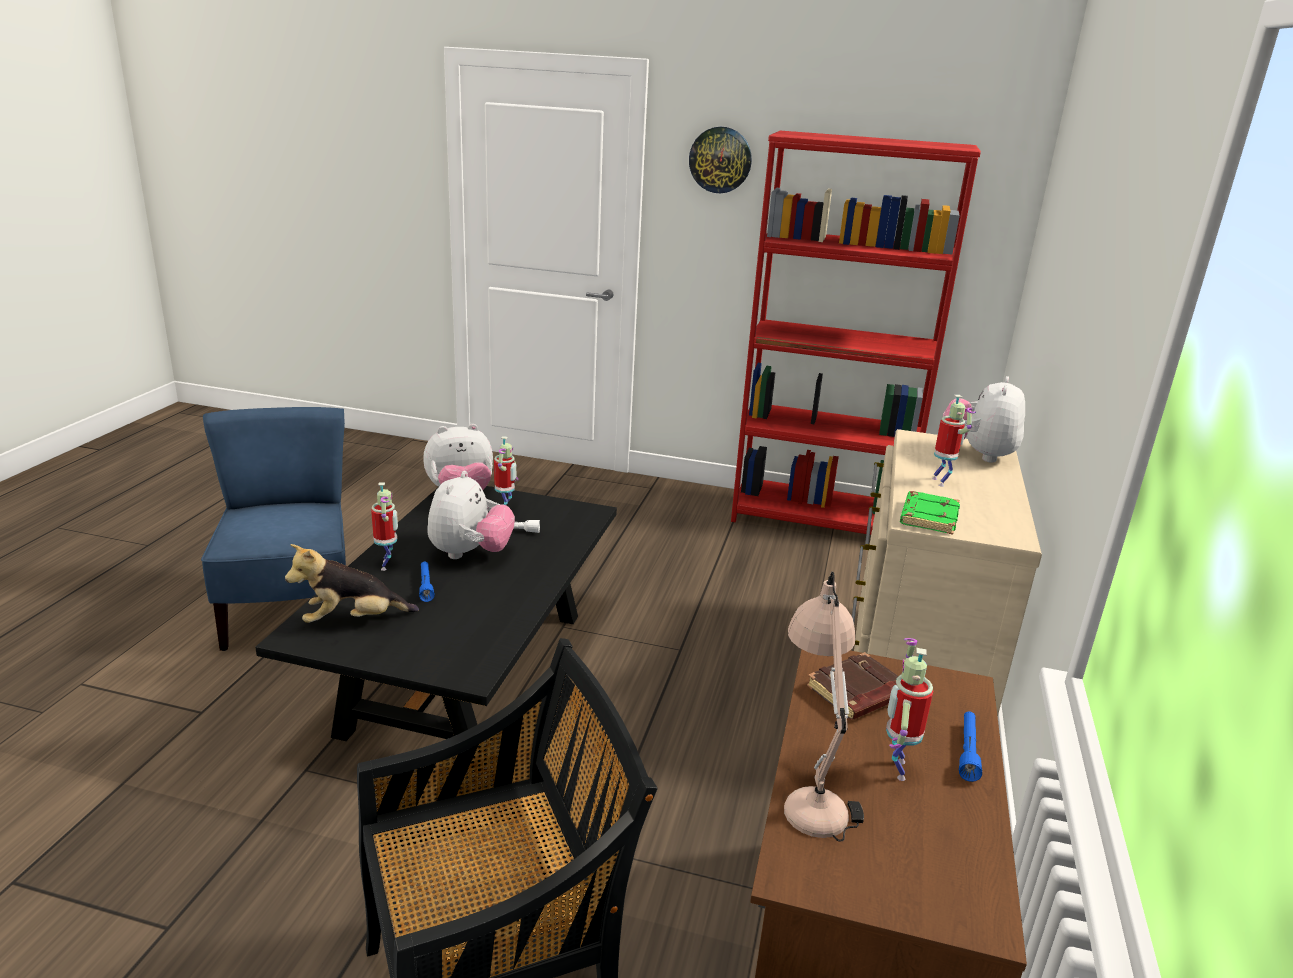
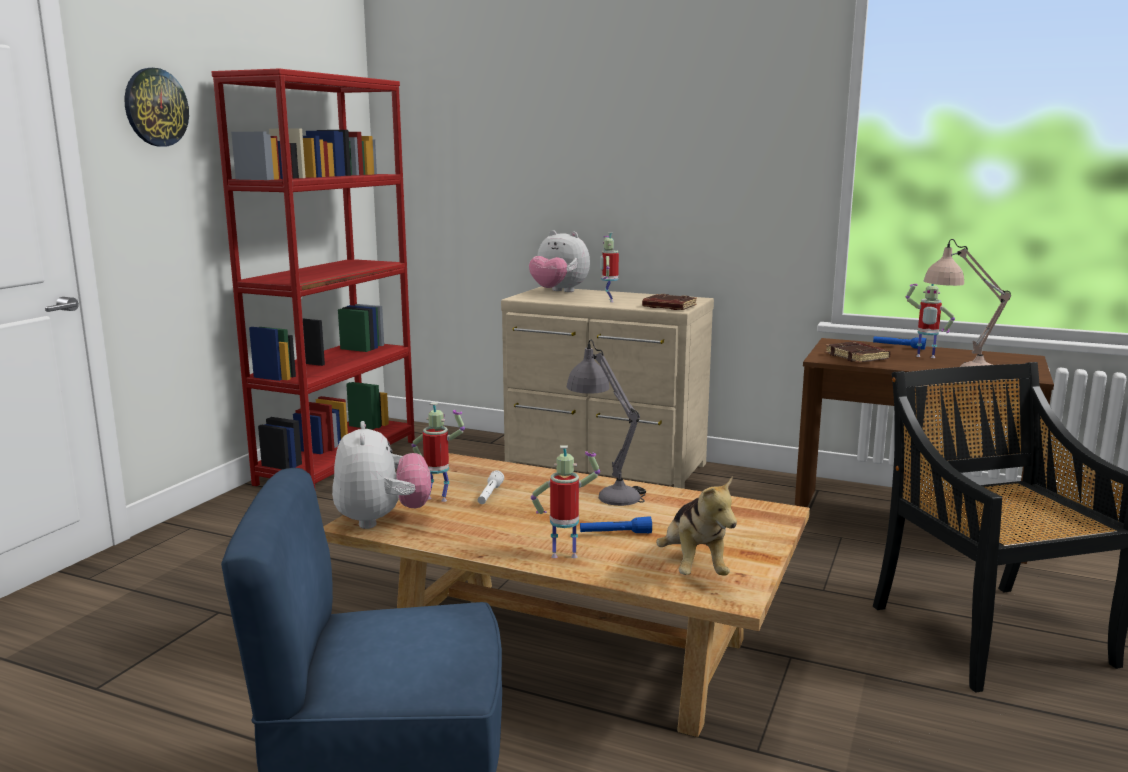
camera: 80 degrees left, 10 degrees down
black coffee table [255,486,617,771] -> beige coffee table [323,453,810,737]
plush toy [427,471,515,559] -> none
green book [900,491,960,535] -> brown book [642,294,697,310]
toy robot [932,395,976,487] -> toy robot turned 90 degrees counterclockwise [600,232,619,302]
none -> grey table lamp [567,339,646,506]

